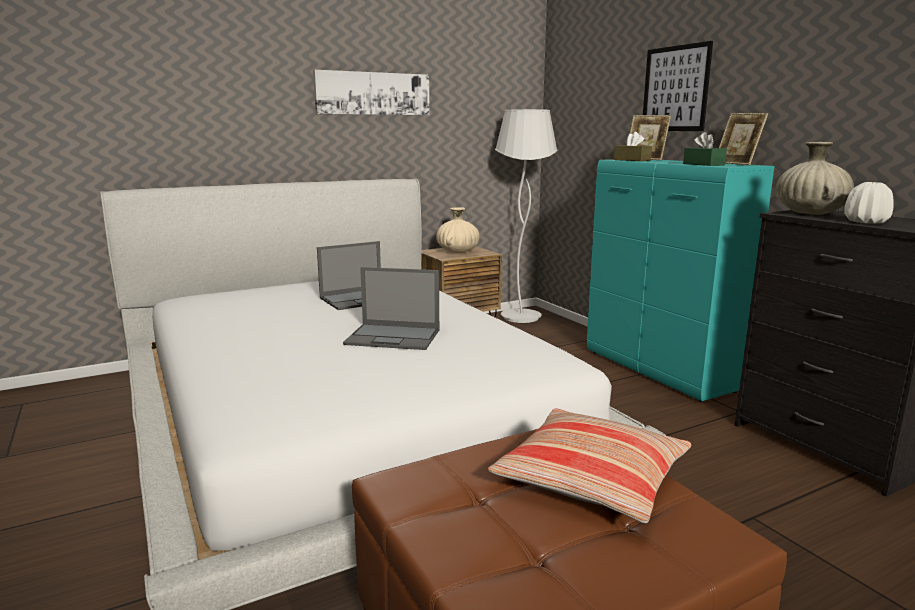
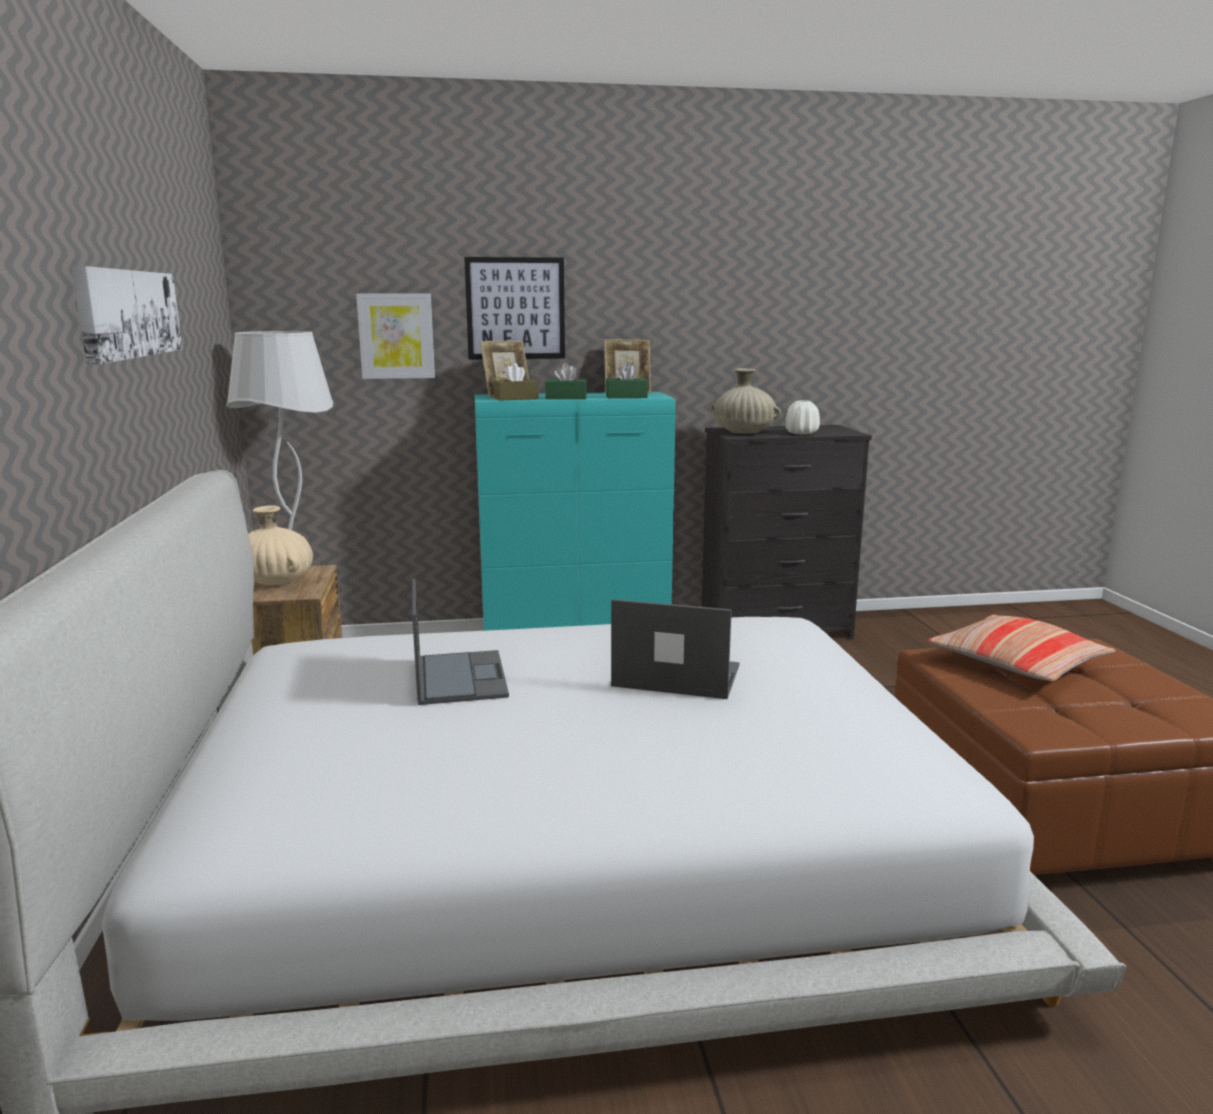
camera: 70 degrees left, 0 degrees up
laptop [343,267,440,350] -> laptop turned 105 degrees counterclockwise [611,599,739,699]
none -> picture [356,294,435,379]
none -> green tissue box [545,363,587,399]

